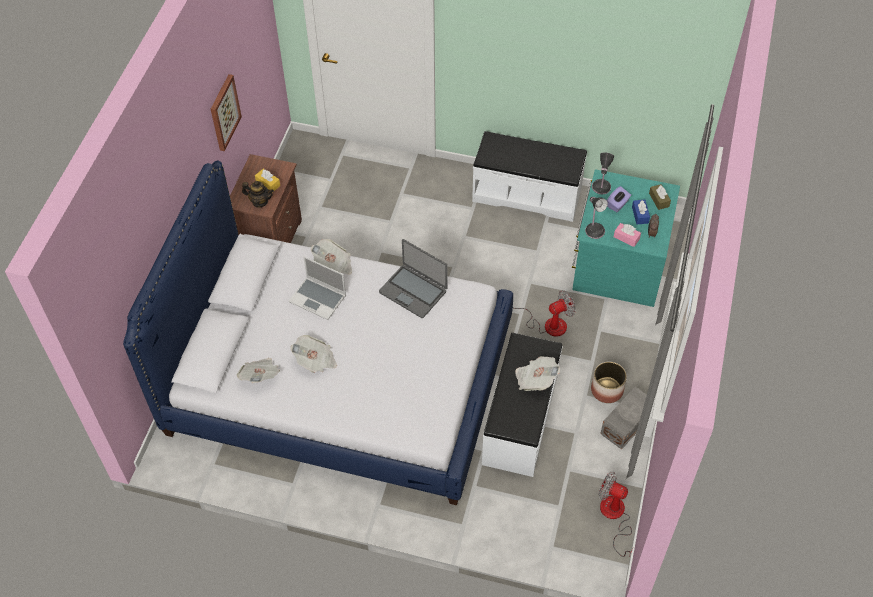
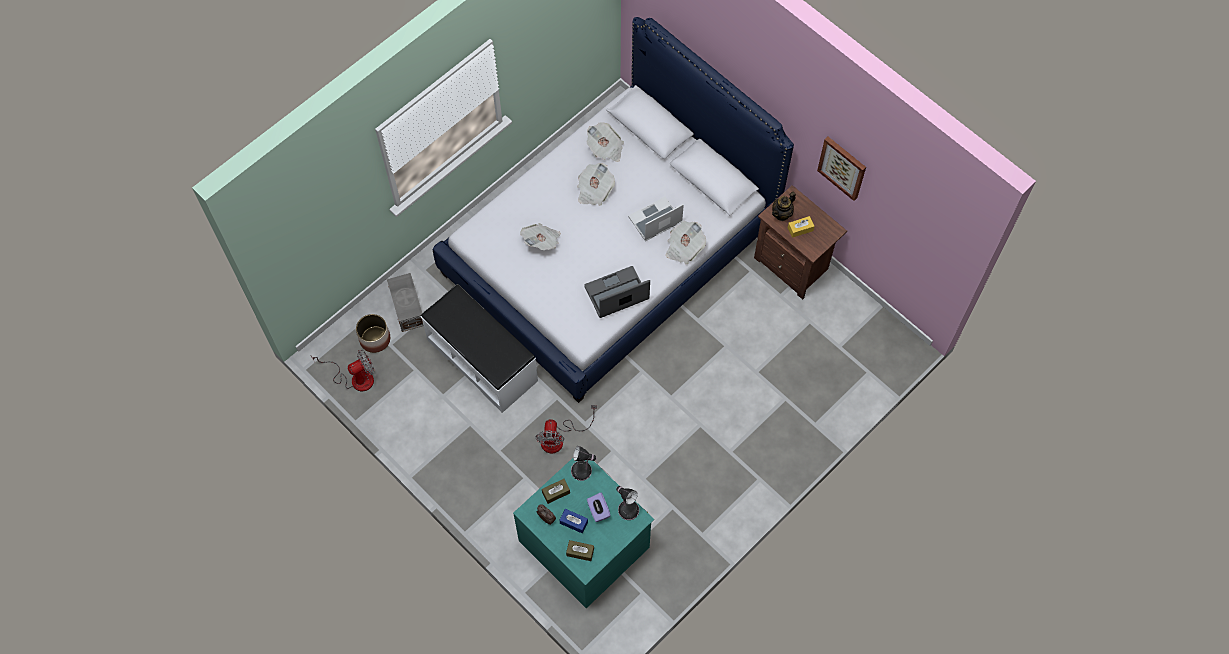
camera: 120 degrees right, 10 degrees up
white bench [472,131,587,222] -> none
newspaper [515,356,560,391] -> newspaper moved to [520,223,561,250]
planter [591,362,627,403] -> planter moved to [356,314,390,353]
grey storage box [600,387,647,449] -> grey storage box moved to [387,273,424,332]
pink tissue box [614,223,641,247] -> brown tissue box [542,479,570,504]

